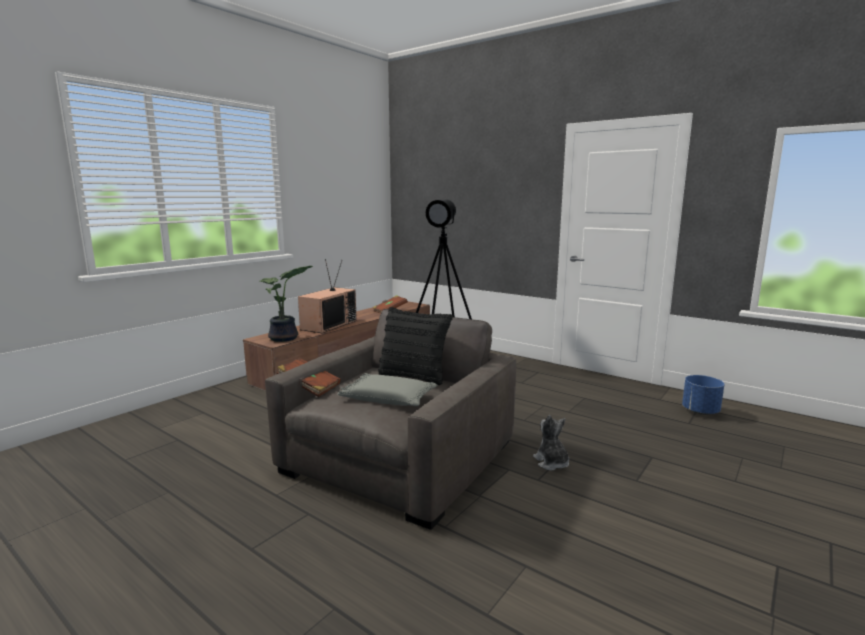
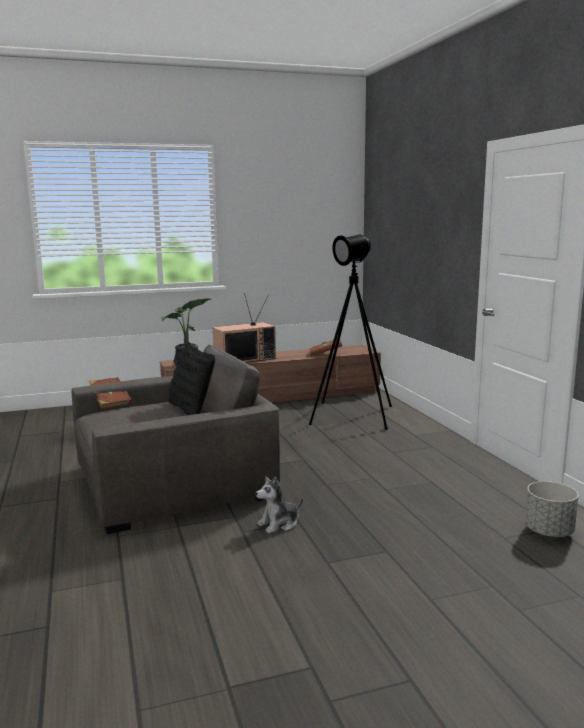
camera: 35 degrees right, 0 degrees up
grey pillow [337,373,438,406] -> none
plush toy [533,415,569,471] -> plush toy turned 135 degrees counterclockwise [256,476,303,533]
blue planter [682,375,724,415] -> grey planter [525,481,579,537]

